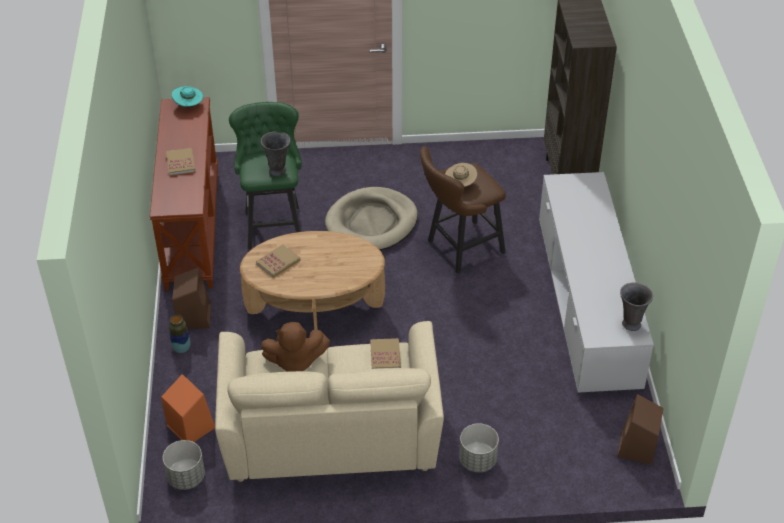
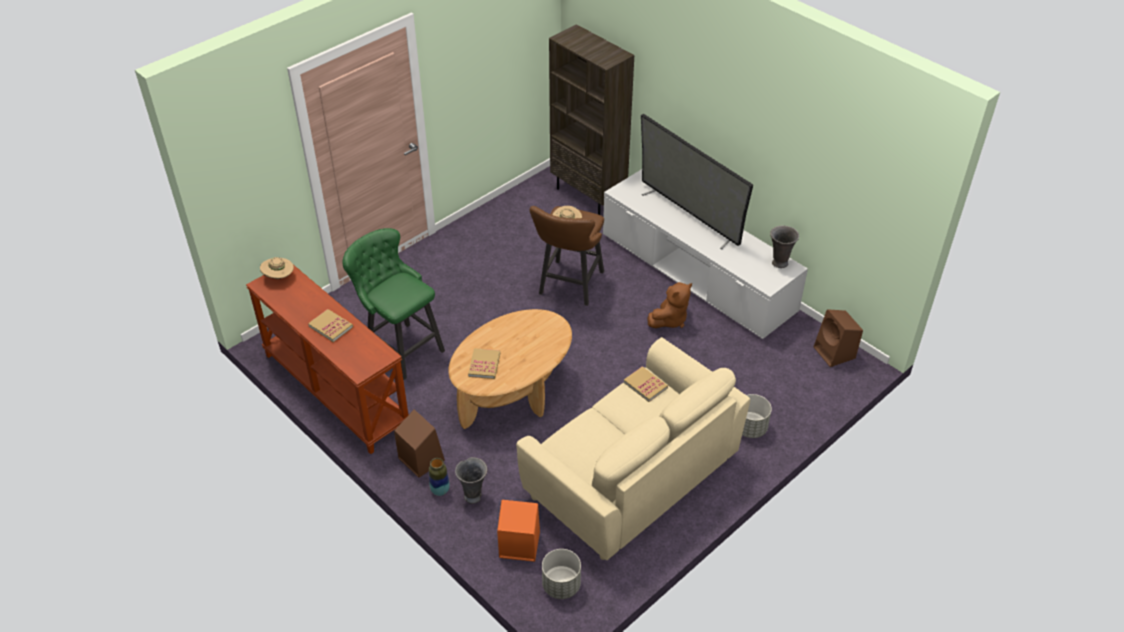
camera: 40 degrees left, 0 degrees up
turquoise hat [172,86,203,107] -> beige hat [260,257,294,279]
grey vase [261,131,291,176] -> grey vase moved to [455,457,487,504]
brown plush toy [261,322,330,372] -> brown plush toy moved to [647,282,692,328]
beige dog bed [325,187,418,250] -> none
none -> television [641,114,753,250]

